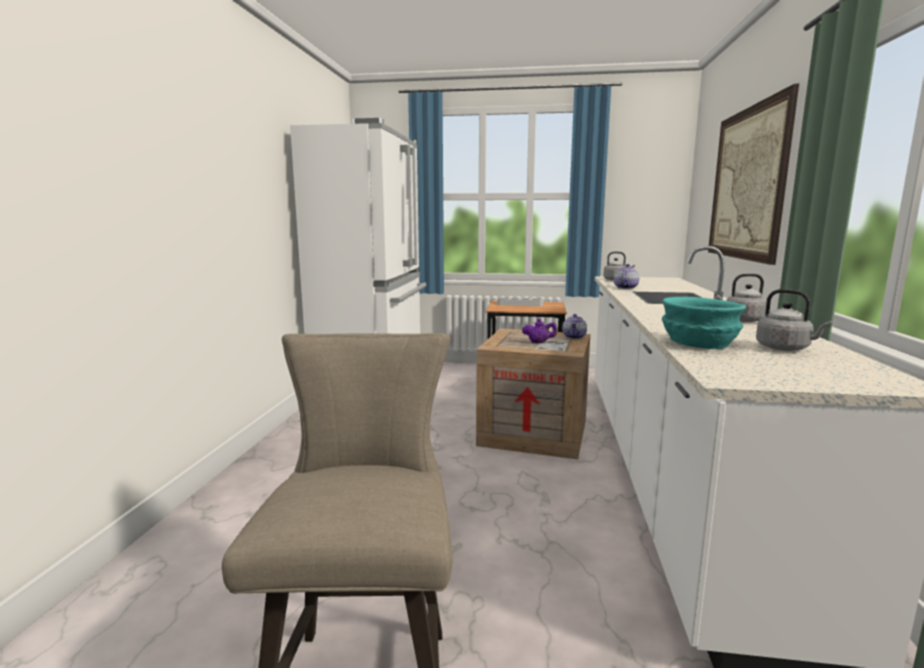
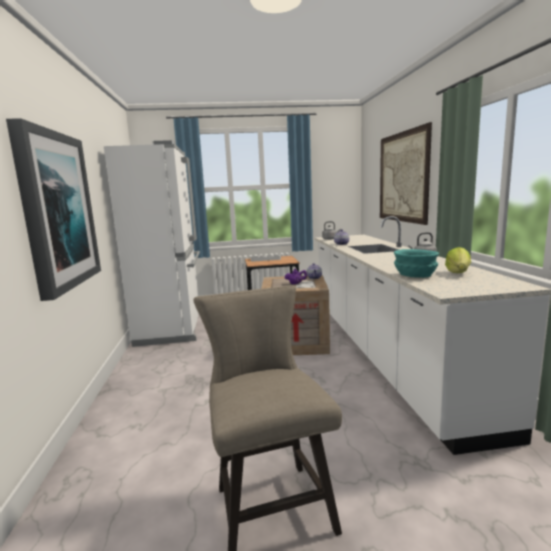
camera: 15 degrees left, 0 degrees up
grey kettle [756,289,832,351] -> lettuce [445,247,471,273]
none -> picture [6,118,101,301]

